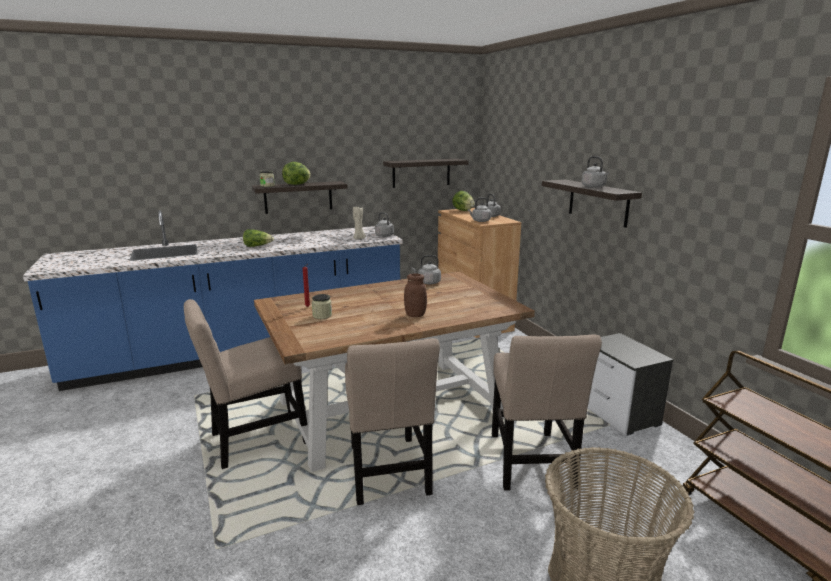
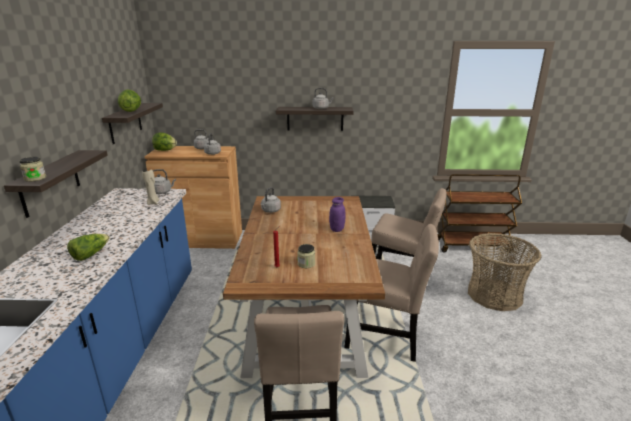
camera: 65 degrees left, 5 degrees up
lettuce [282,162,311,185] -> lettuce moved to [118,89,141,112]
brown jar [404,273,427,317] -> purple jar [329,197,345,232]

